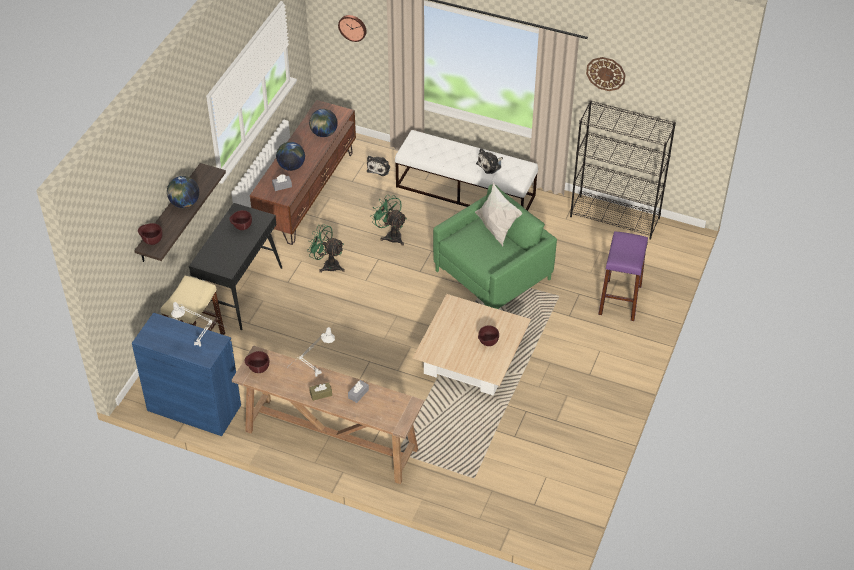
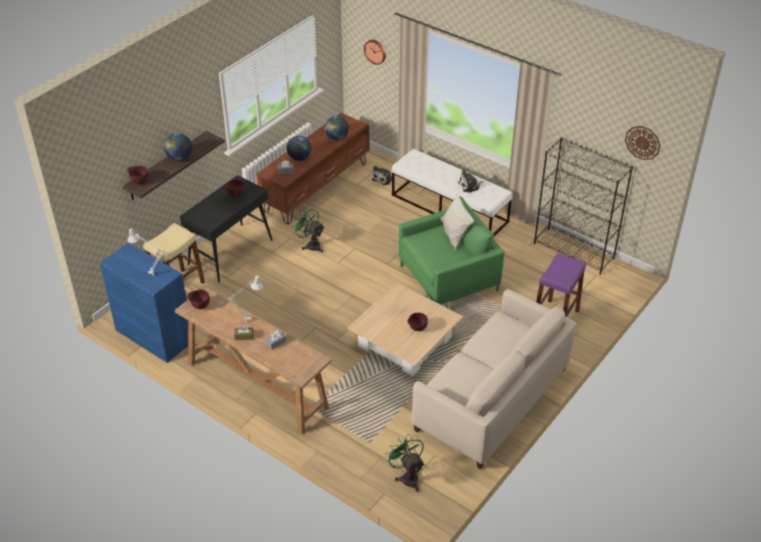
camera: 15 degrees right, 5 degrees down
green fan [370,194,407,246] -> green fan moved to [385,435,425,492]
wall clock [586,57,626,91] -> wall clock moved to [625,126,661,160]
none -> beige sofa [412,289,576,469]

